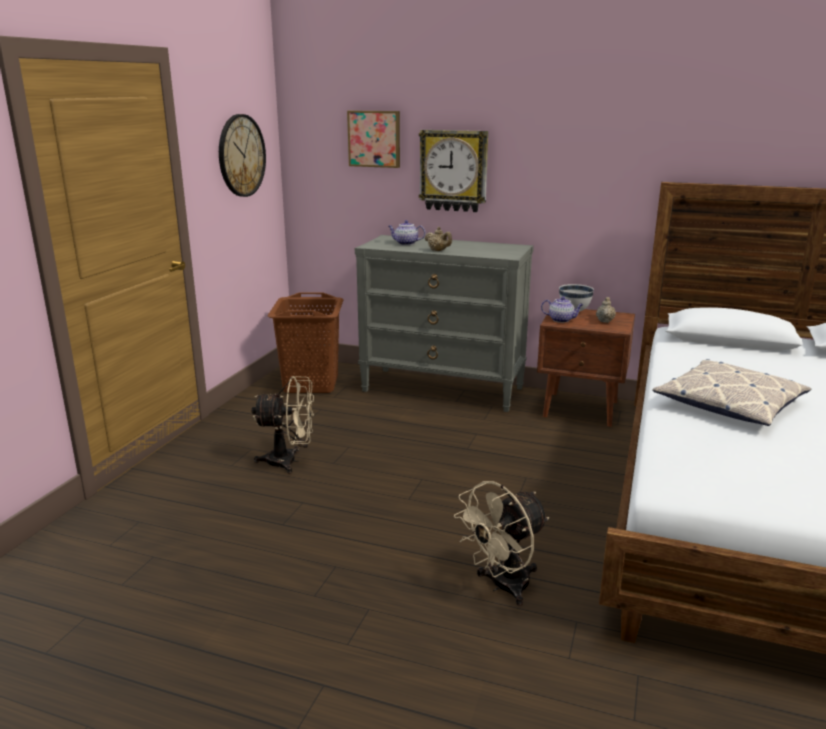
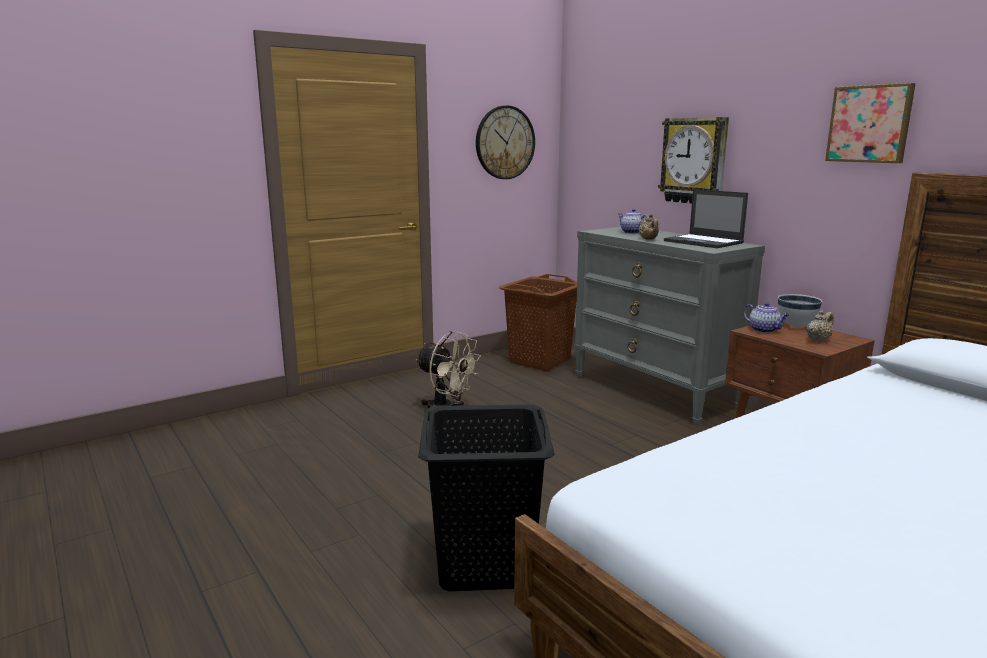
camera: 35 degrees right, 5 degrees down
picture [347,110,400,168] -> picture moved to [825,83,916,163]
beige fan [454,481,549,606] -> black laundry basket [418,404,554,591]
pillow [652,359,811,426] -> none
none -> laptop [664,189,748,248]

